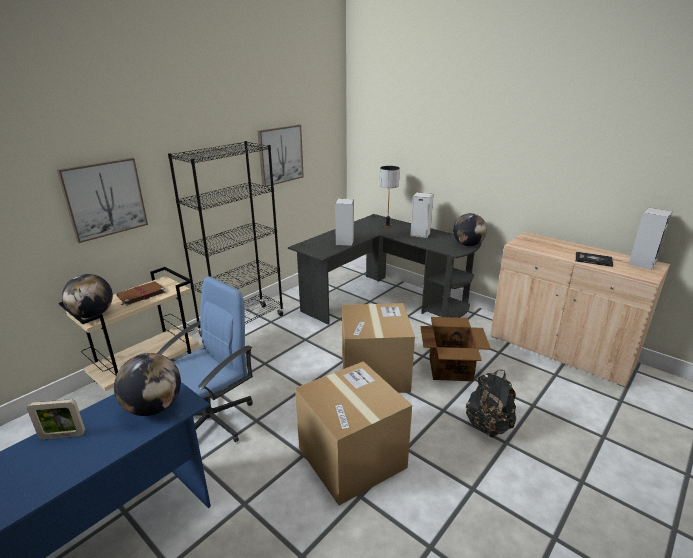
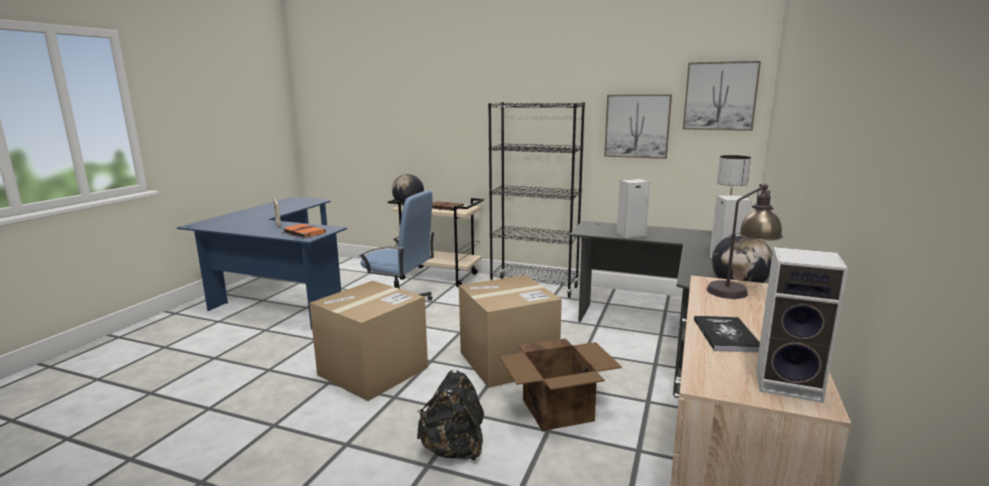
camera: 70 degrees right, 10 degrees down
picture [57,158,148,243] -> picture moved to [683,61,761,131]
globe [114,353,181,416] -> orange book [282,224,326,239]
none -> table lamp [707,184,783,299]

